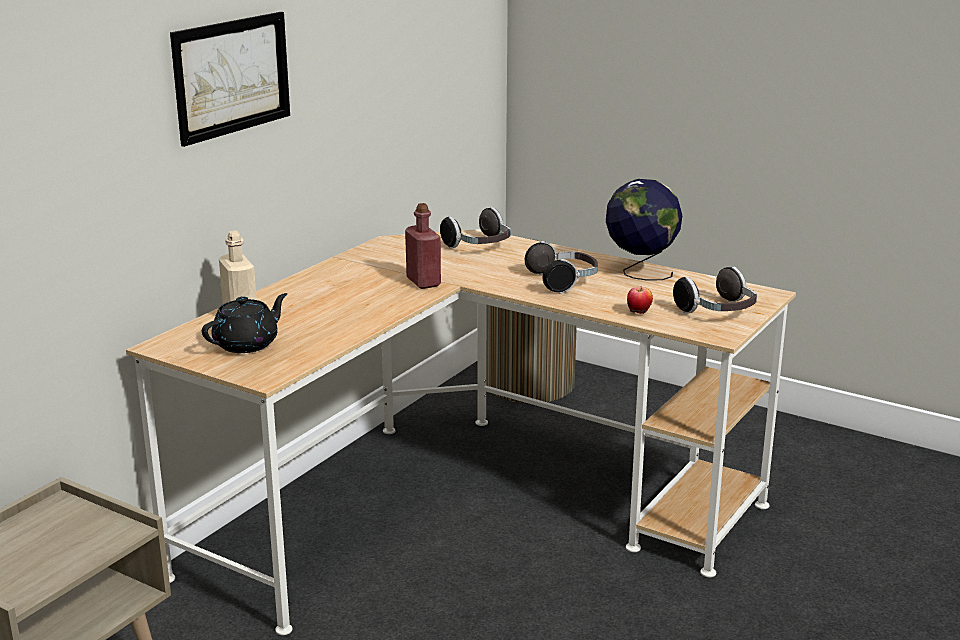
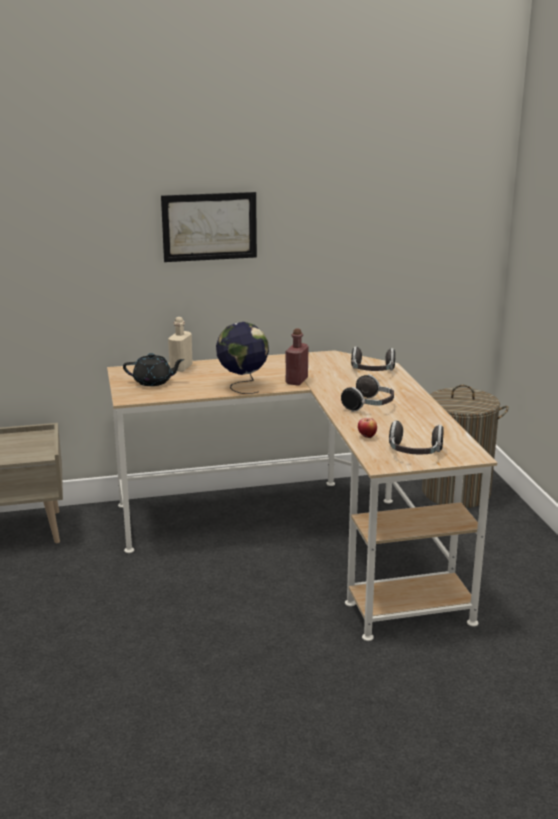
camera: 45 degrees right, 0 degrees up
globe [606,179,682,281] -> globe moved to [216,322,269,394]

